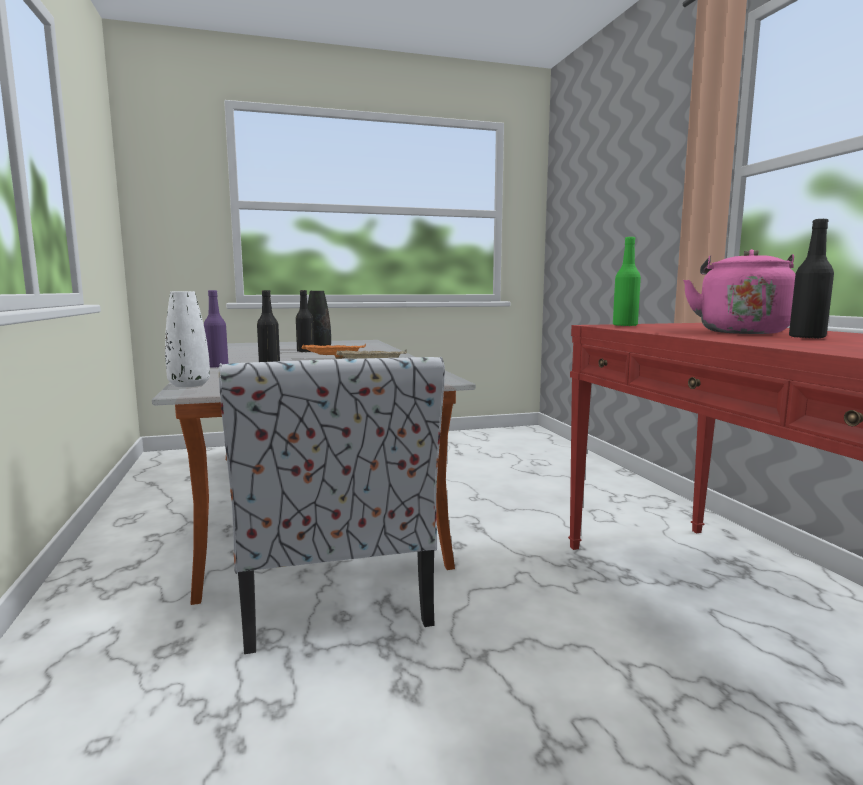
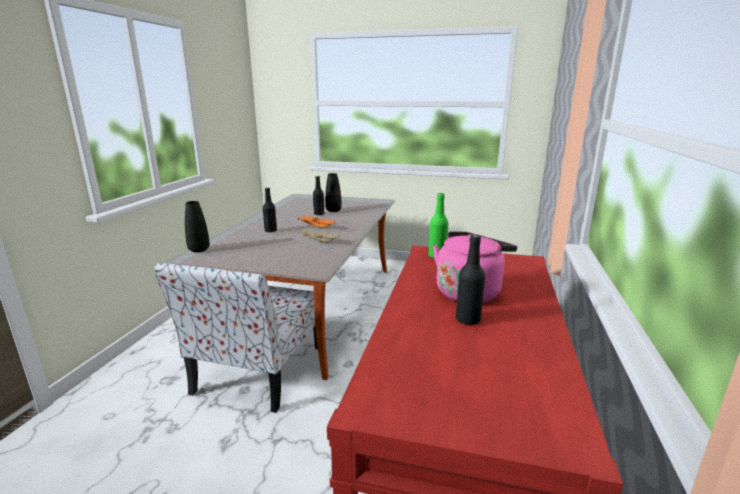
camera: 30 degrees right, 10 degrees up
white vase [165,291,210,387] -> black vase [185,201,210,252]
purple bottle [204,290,228,368] -> none

